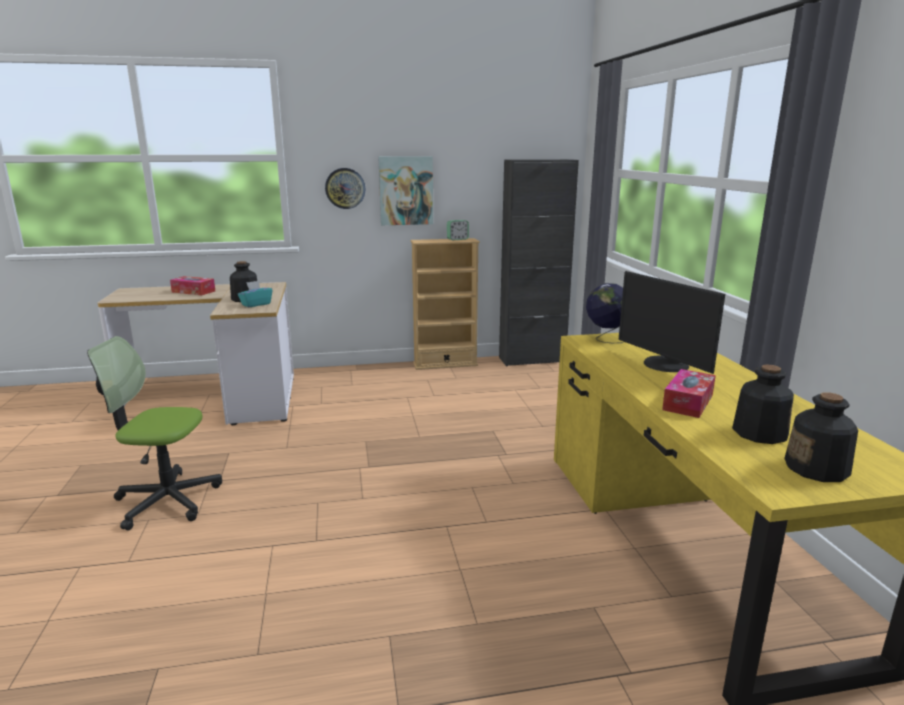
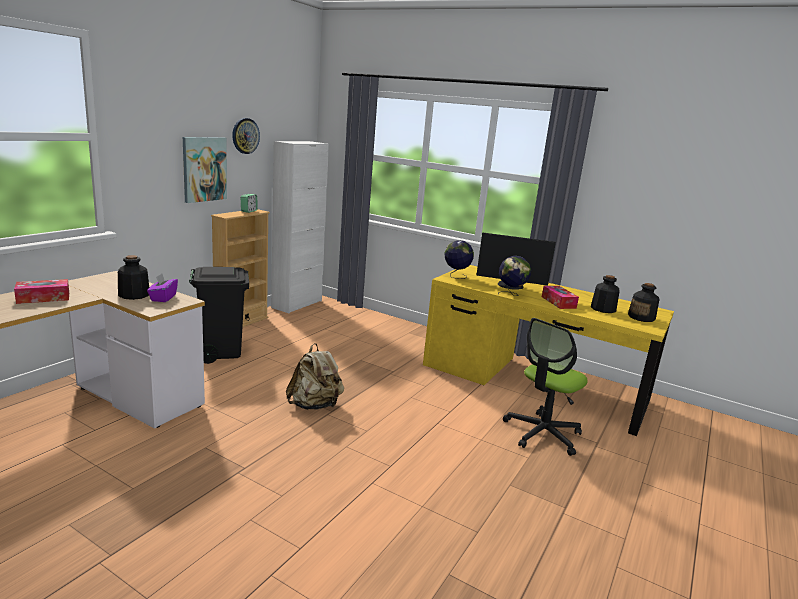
camera: 50 degrees left, 0 degrees up
office chair [87,336,222,530] -> office chair moved to [503,318,588,456]
turquoise tissue box [238,281,272,307] -> purple tissue box [147,274,178,302]
wall clock [325,168,366,209] -> wall clock moved to [232,118,260,154]
black cabinet [499,159,579,367] -> white cabinet [271,141,329,313]
none -> black trash can [189,267,249,364]
none -> beige backpack [286,343,344,410]
none -> globe [498,256,531,296]

